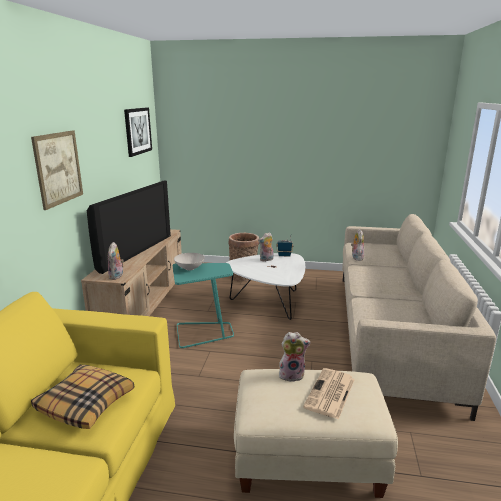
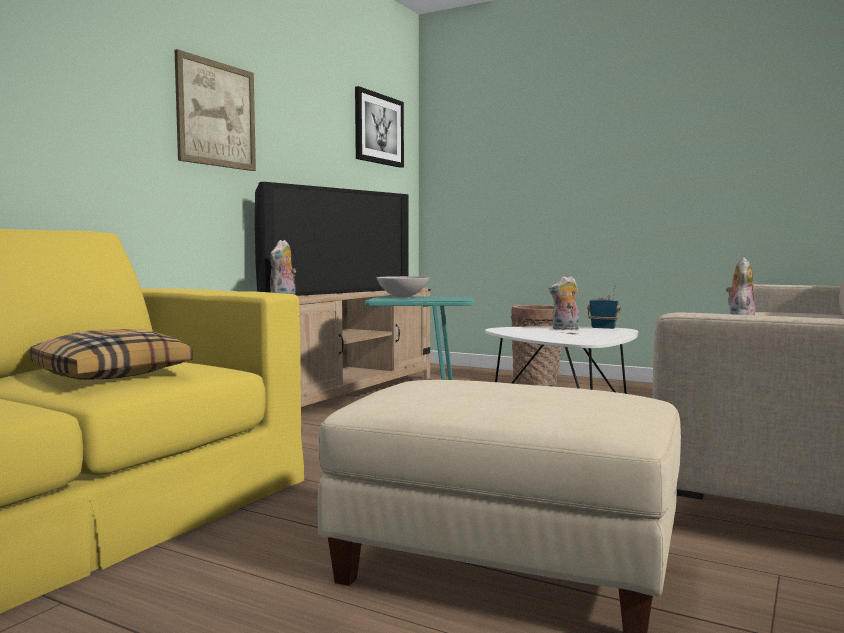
camera: 20 degrees right, 15 degrees down
plush toy [279,332,311,382] -> none
newspaper [303,368,355,420] -> none

